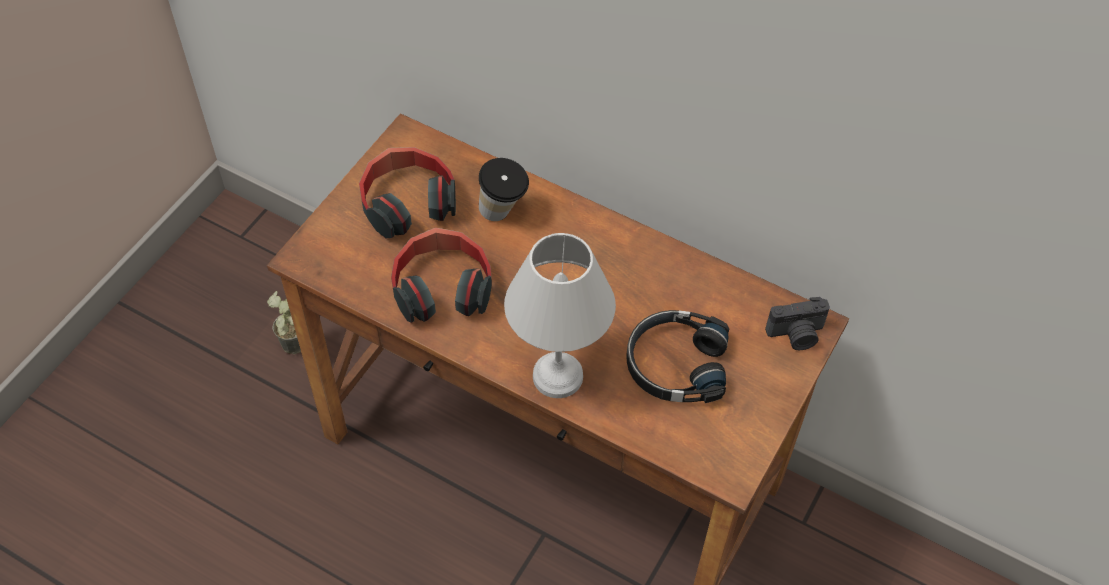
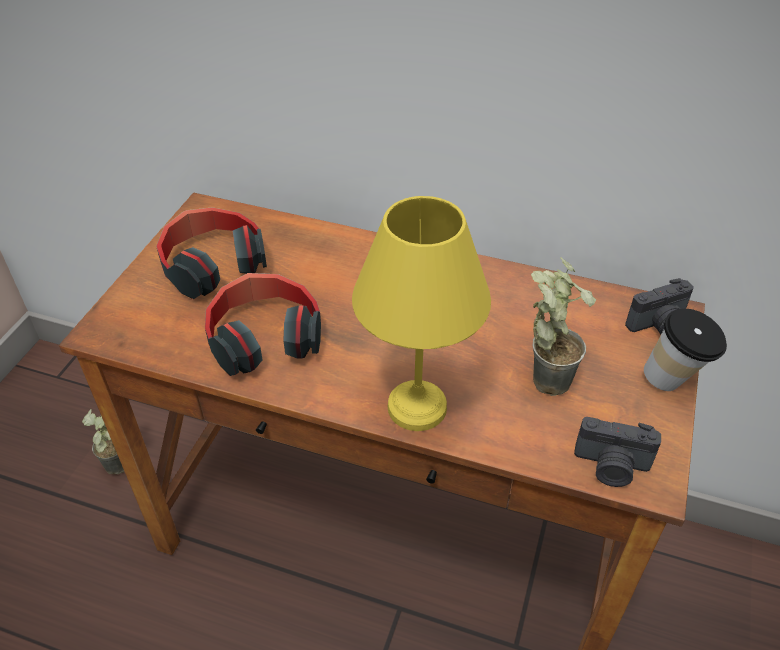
camera: 10 degrees left, 10 degrees down
cup [479,158,529,221] -> cup moved to [644,309,727,391]
white table lamp [504,233,616,398] -> yellow table lamp [352,196,491,431]
black headphones [627,310,729,403] -> potted plant [531,257,596,396]
none -> camera [574,417,661,487]

